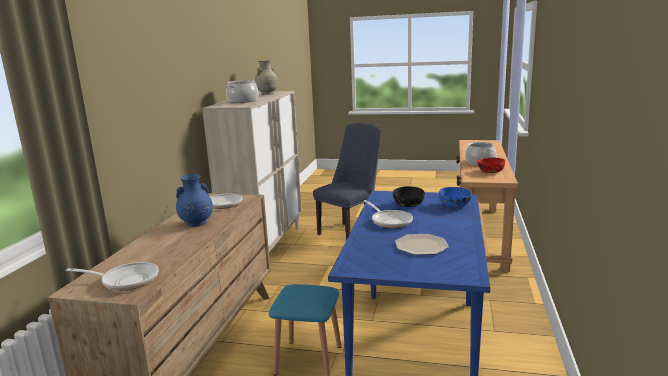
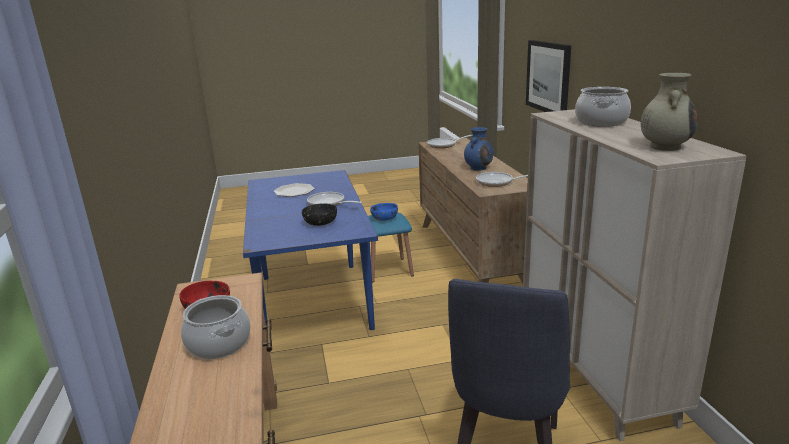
camera: 155 degrees right, 5 degrees up
blue bowl [439,187,472,208] -> blue bowl moved to [370,203,398,221]
none -> picture [526,40,571,112]

